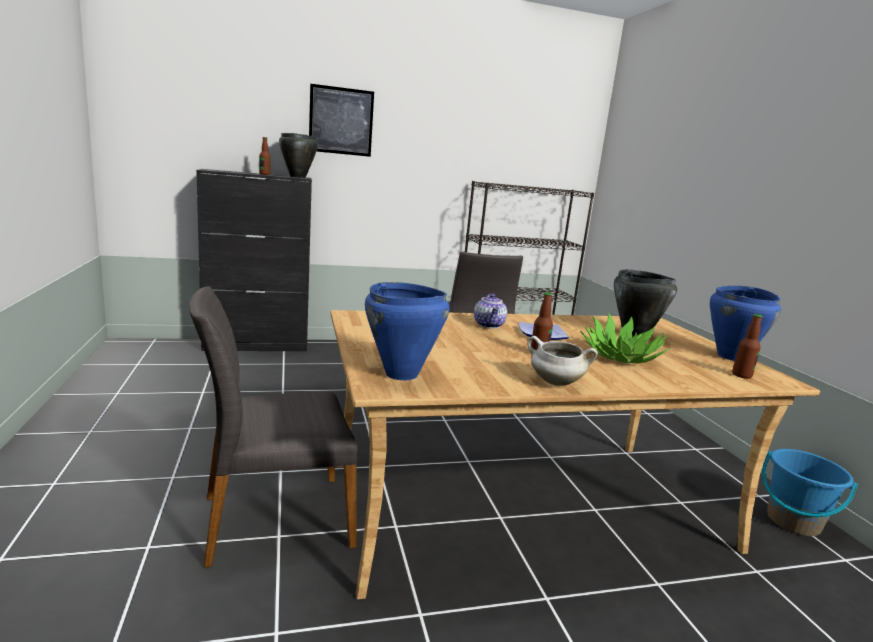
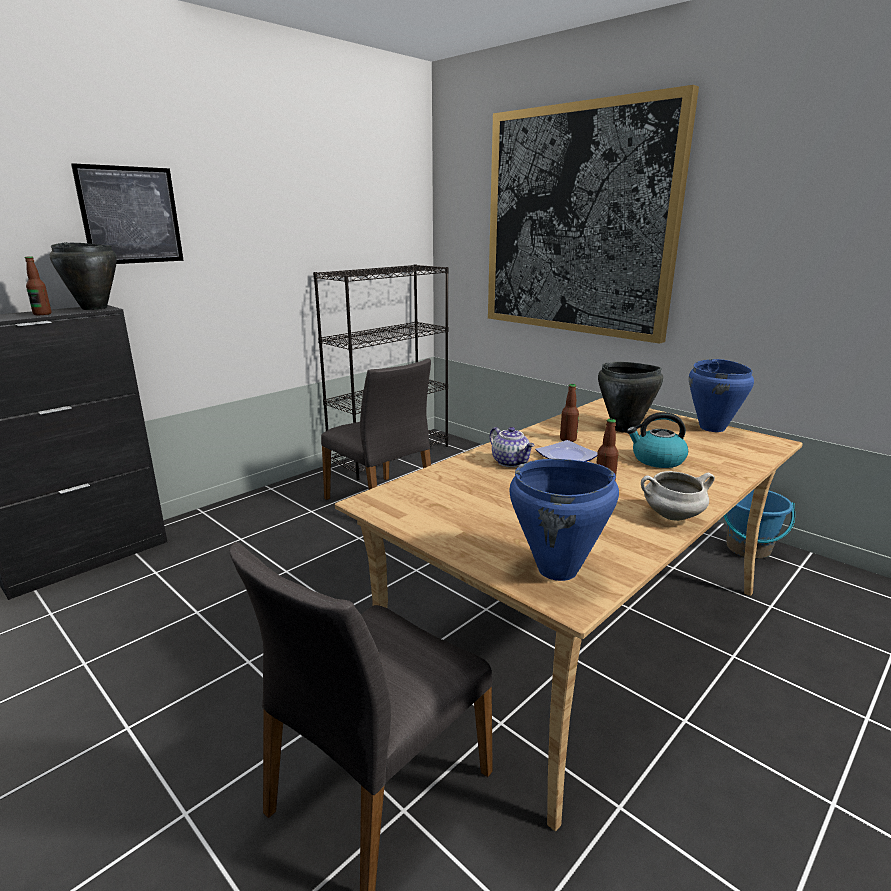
camera: 30 degrees left, 5 degrees up
potted plant [580,312,671,364] -> kettle [627,412,688,468]
bottle [732,314,763,379] -> bottle moved to [560,384,579,442]
none -> picture [488,85,699,344]

